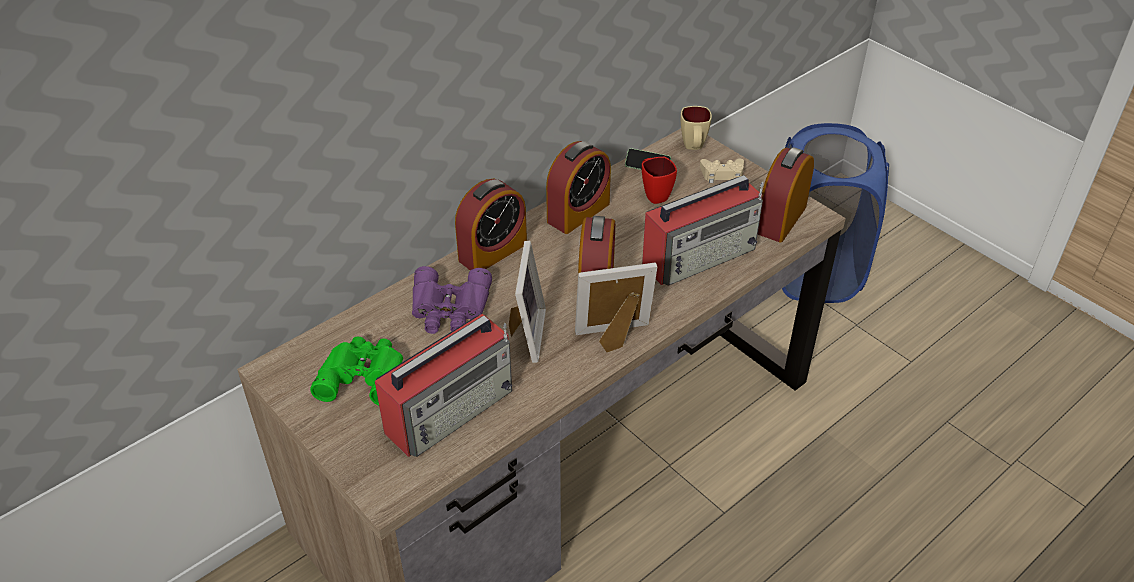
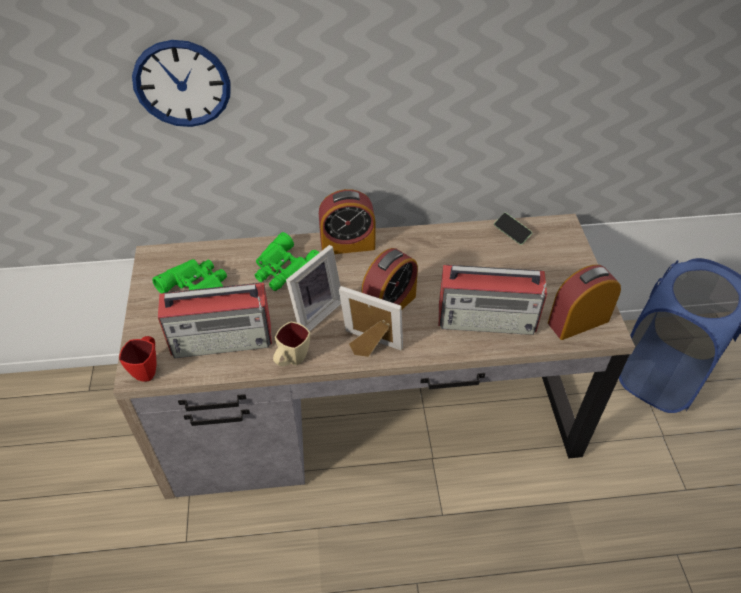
camera: 35 degrees right, 5 degrees up
purple binoculars [412,266,492,334] -> green binoculars [255,232,320,291]
alarm clock [546,141,611,234] -> none
red mug [642,157,677,204] -> red mug moved to [119,336,156,382]
beige mug [681,106,712,150] -> beige mug moved to [273,322,310,366]
beige game controller [700,159,744,183] -> none
none -> wall clock [132,40,231,127]

